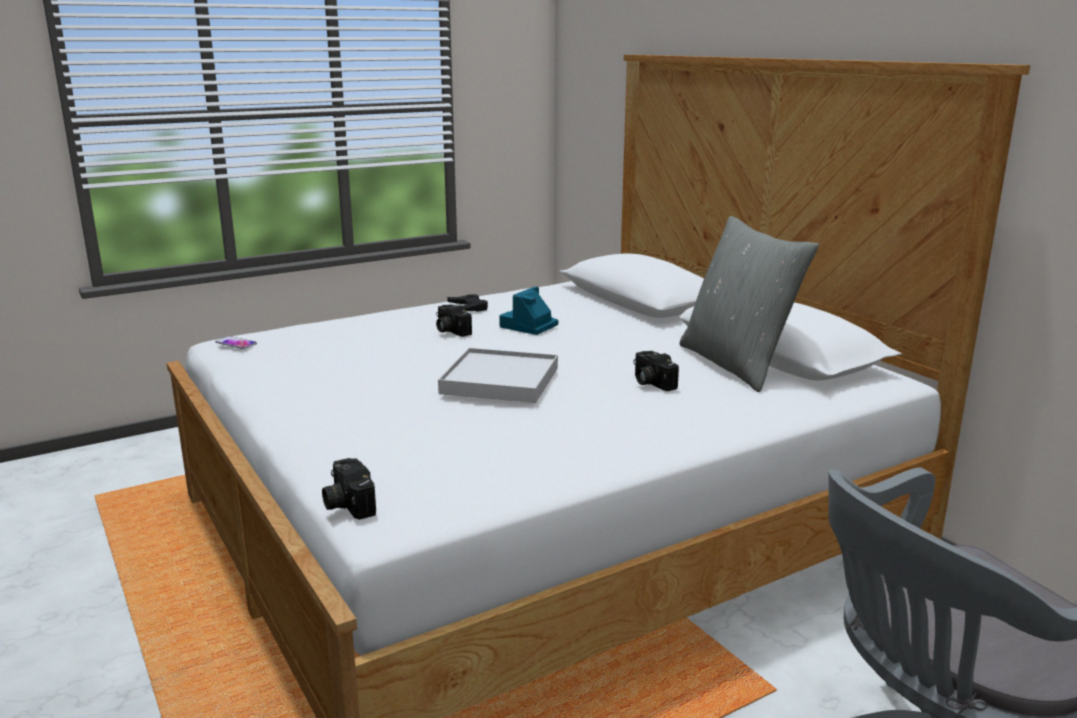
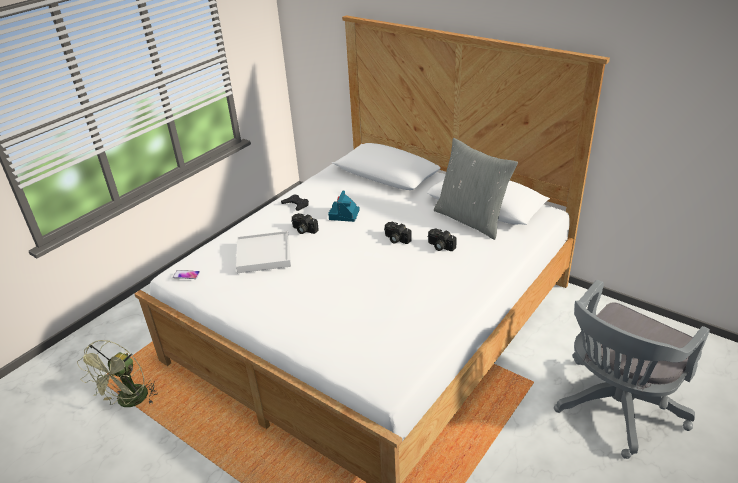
camera: 20 degrees left, 15 degrees up
camera [322,458,376,520] -> camera moved to [384,222,412,244]
white tray [438,348,558,403] -> white tray moved to [236,231,291,273]
none -> green fan [77,340,157,407]

